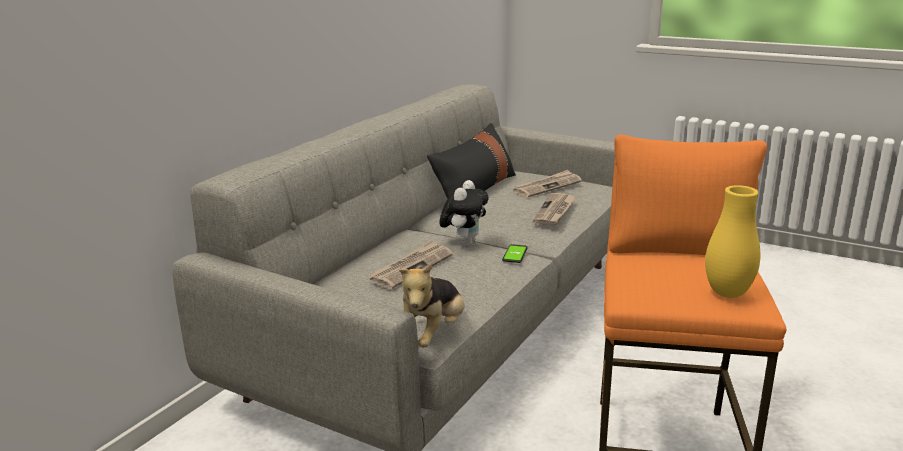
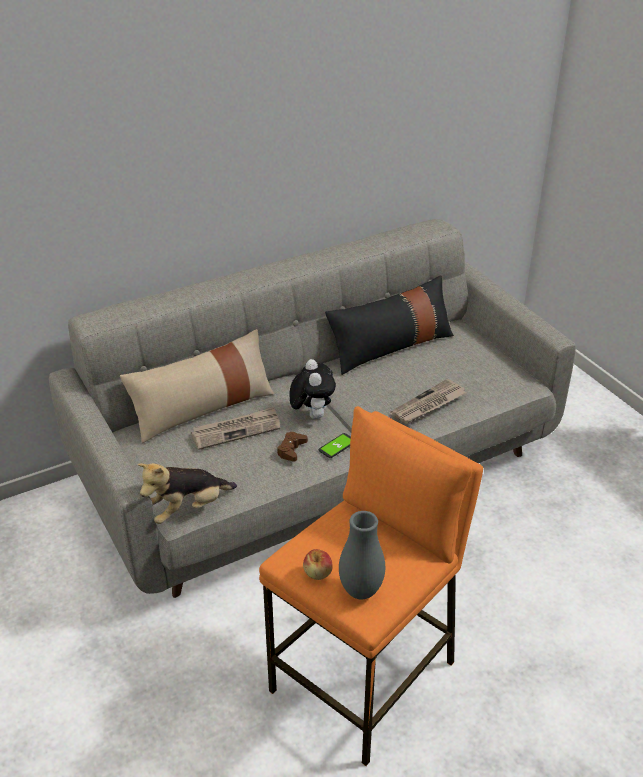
camera: 30 degrees right, 15 degrees up
plush toy [440,180,489,246] -> plush toy turned 60 degrees counterclockwise [290,359,336,419]
newspaper [513,170,582,197] -> none
yellow vase [705,185,760,298] -> grey vase [339,511,385,599]
none -> beige pillow [120,329,274,443]
none -> brown game controller [277,432,308,461]
none -> apple [303,549,333,580]

